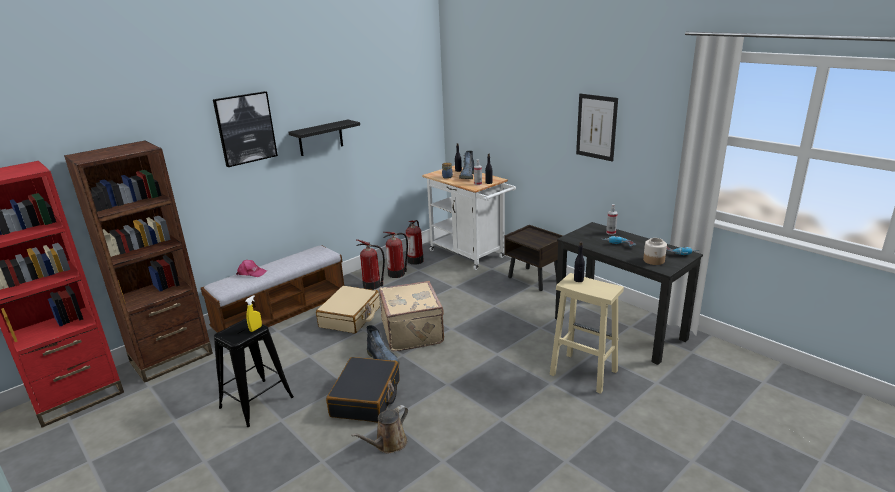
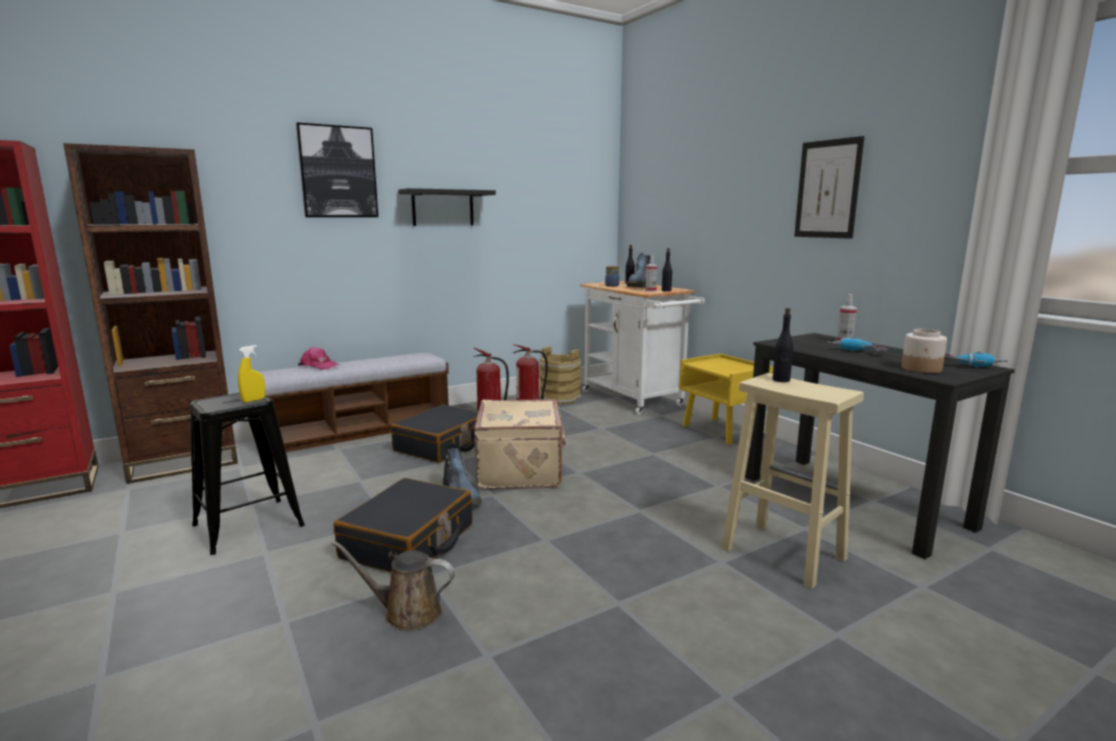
camera: 10 degrees right, 10 degrees down
beige suitcase [316,286,380,334] -> black suitcase [391,404,479,463]
brown watering can [351,405,408,454] -> brown watering can turned 45 degrees clockwise [332,541,455,631]
fire extinguisher [406,220,424,265] -> brown bucket [539,346,581,405]
brown nightstand [505,225,563,291] -> yellow nightstand [679,353,773,444]

